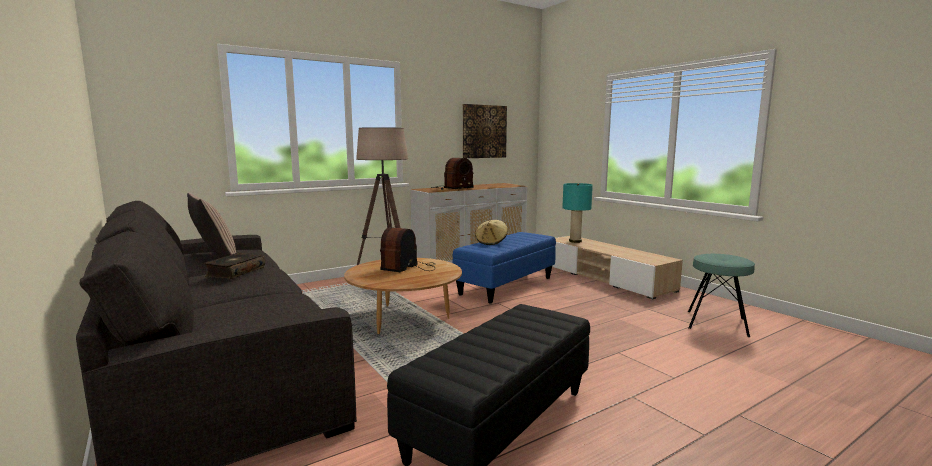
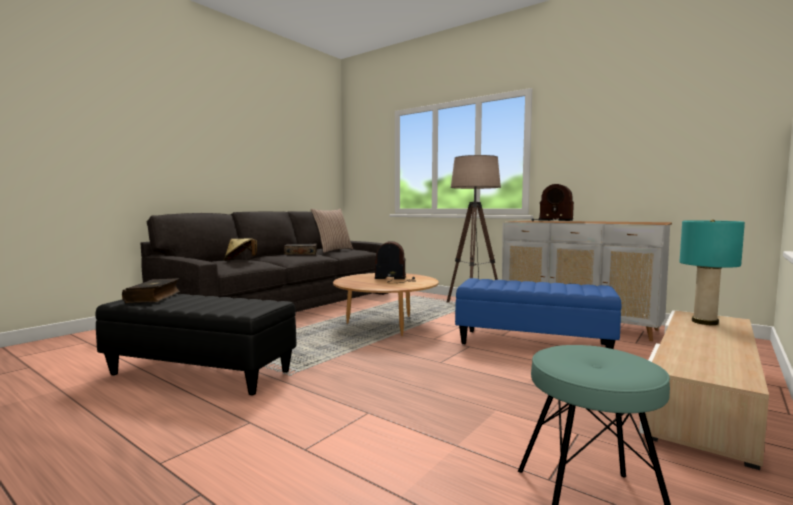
camera: 70 degrees right, 5 degrees down
picture [463,104,507,158] -> none
beige hat [475,220,508,245] -> beige hat moved to [224,239,257,261]
none -> book [122,278,180,303]

